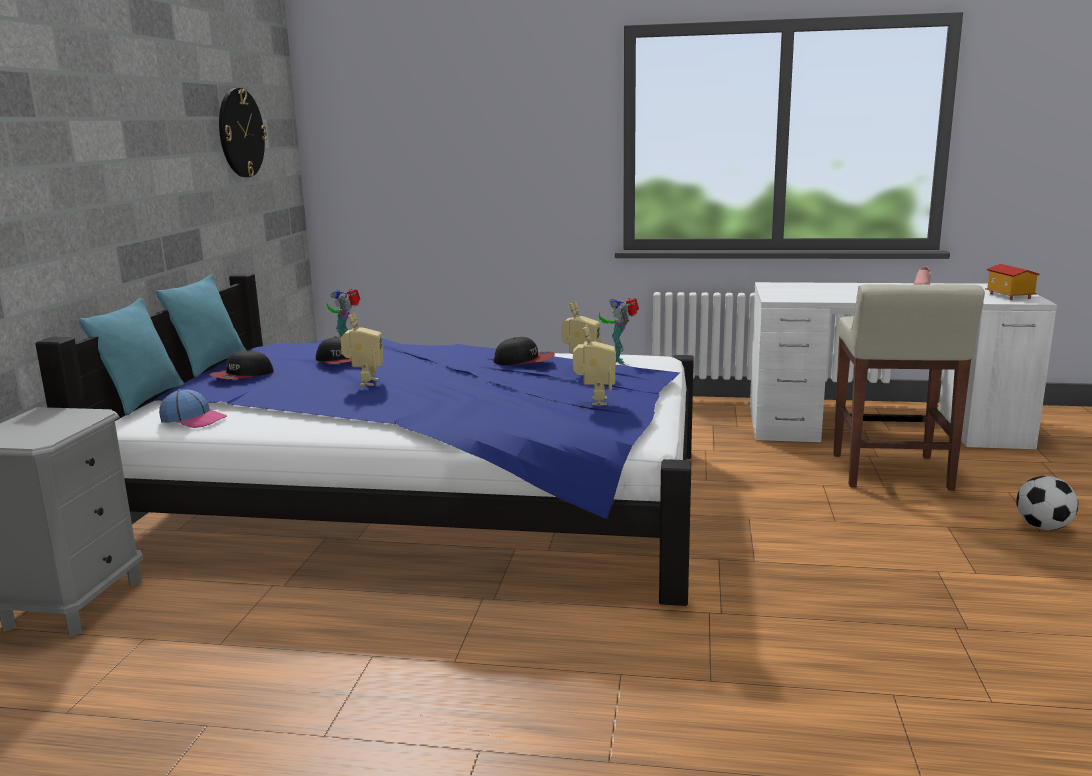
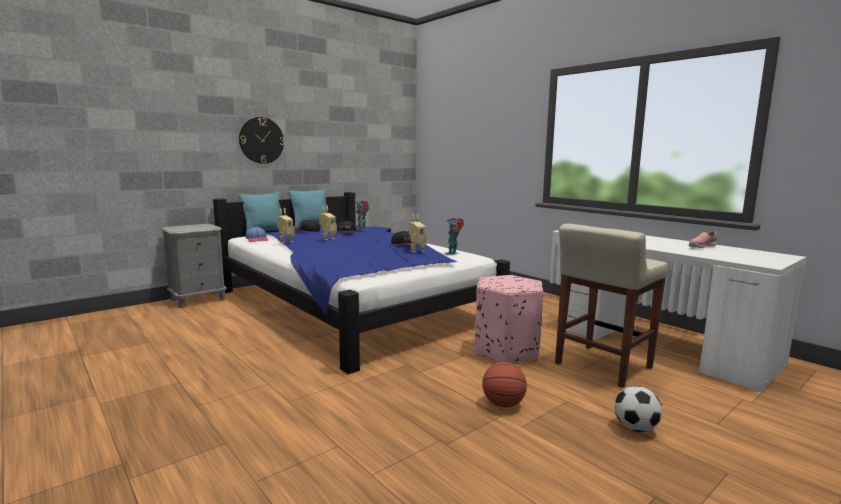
camera: 40 degrees right, 5 degrees down
wall clock [219,88,267,177] -> wall clock moved to [239,117,284,164]
toy robot [573,325,616,405] -> toy robot moved to [277,208,295,244]
toy house [985,264,1040,300] -> none
none -> pink ottoman [475,275,543,363]
none -> basketball [482,362,527,407]

